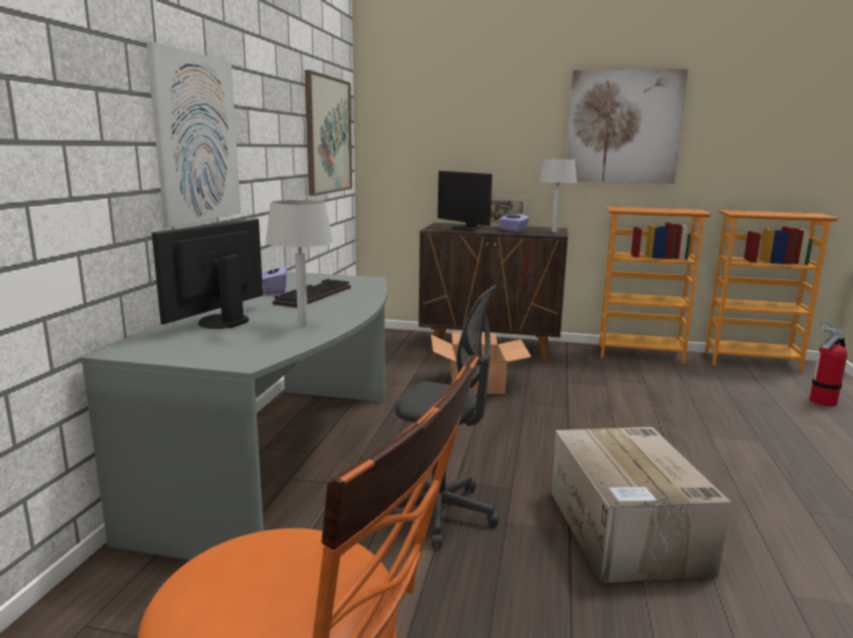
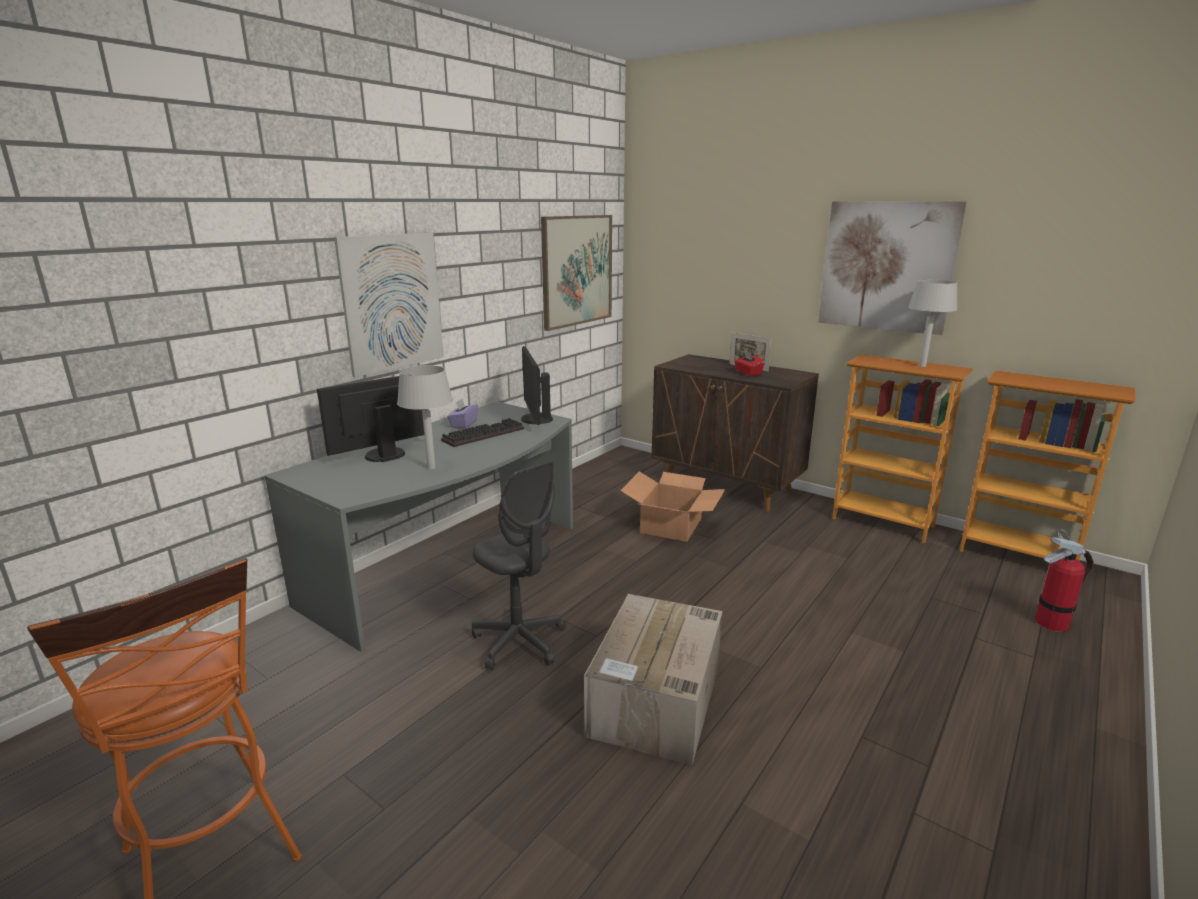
camera: 25 degrees right, 5 degrees up
monitor [438,171,492,231] -> monitor moved to [521,346,553,425]
purple tissue box [498,209,529,232] -> red tissue box [734,351,765,376]
grey table lamp [539,159,577,232] -> grey table lamp moved to [908,280,957,367]

